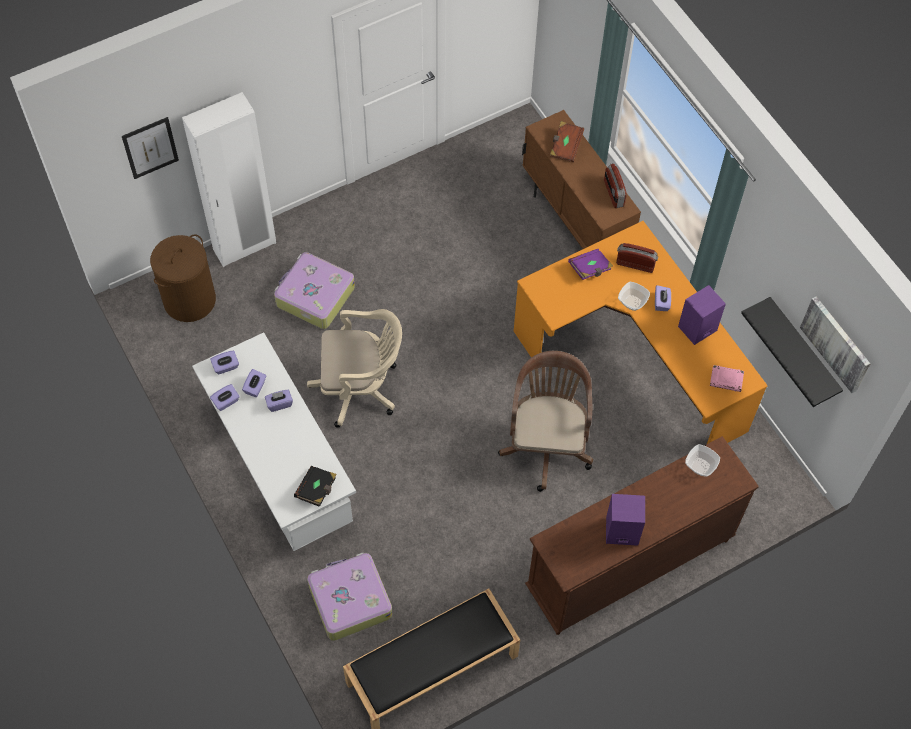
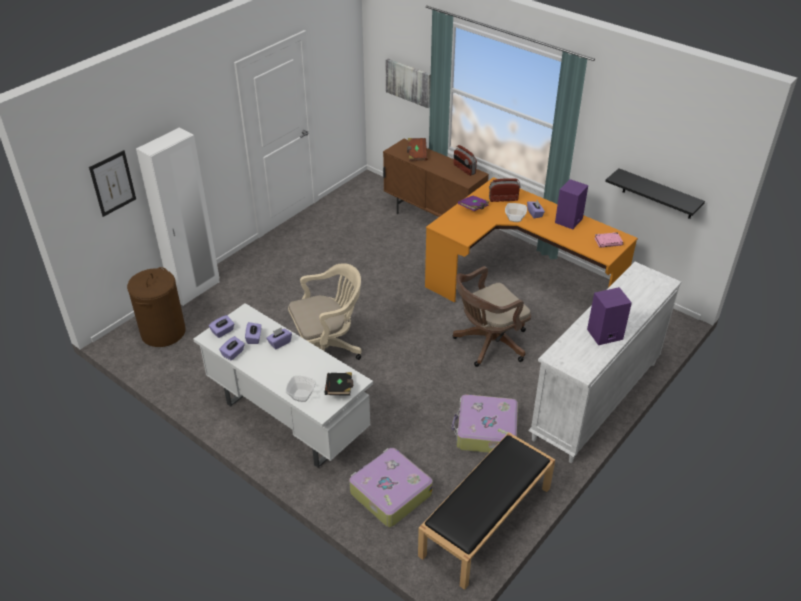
camera: 20 degrees left, 20 degrees down
suitcase [274,252,355,329] -> suitcase moved to [451,394,518,453]
brown office chair [498,351,593,492] -> brown office chair turned 105 degrees counterclockwise [452,266,531,367]
brown dresser [525,436,759,635] -> white dresser [528,262,681,463]
bowl [685,444,720,477] -> bowl moved to [286,376,316,402]
picture [800,297,870,393] -> picture moved to [386,59,431,108]

